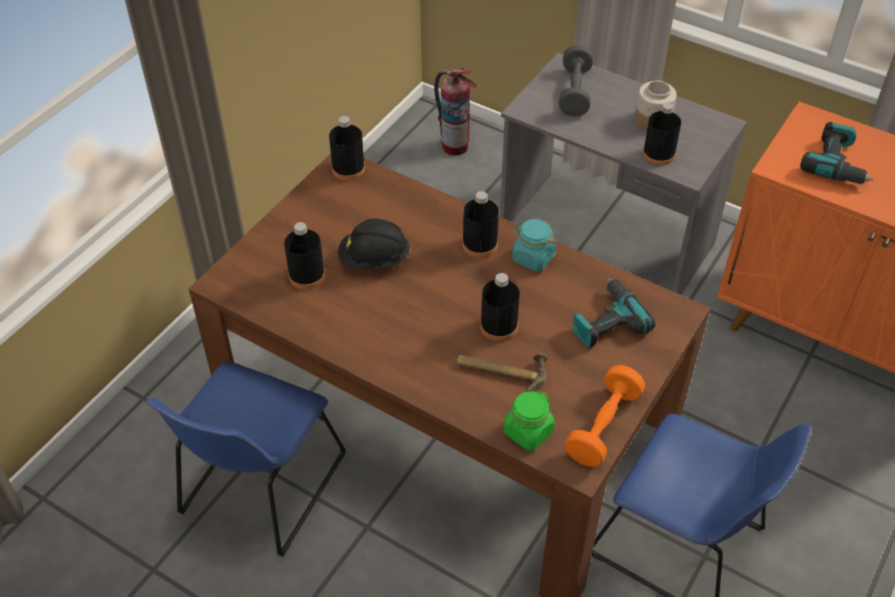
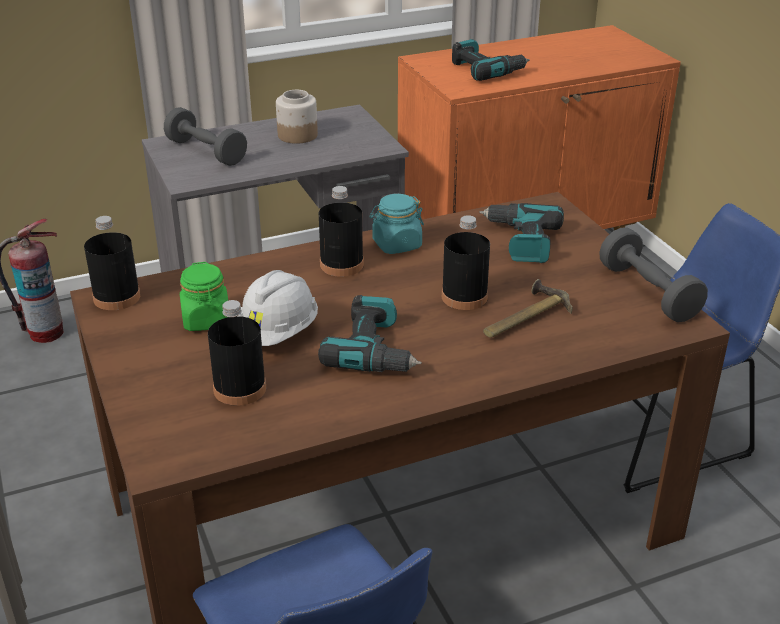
camera: 55 degrees left, 15 degrees down
black hard hat [338,219,411,269] -> white hard hat [239,270,318,346]
green jar [504,390,554,451] -> green jar moved to [180,262,228,331]
orange dumbbell [564,365,645,467] -> grey dumbbell [599,227,708,322]
black bottle [643,103,681,166] -> none
none -> power drill [318,295,422,372]

